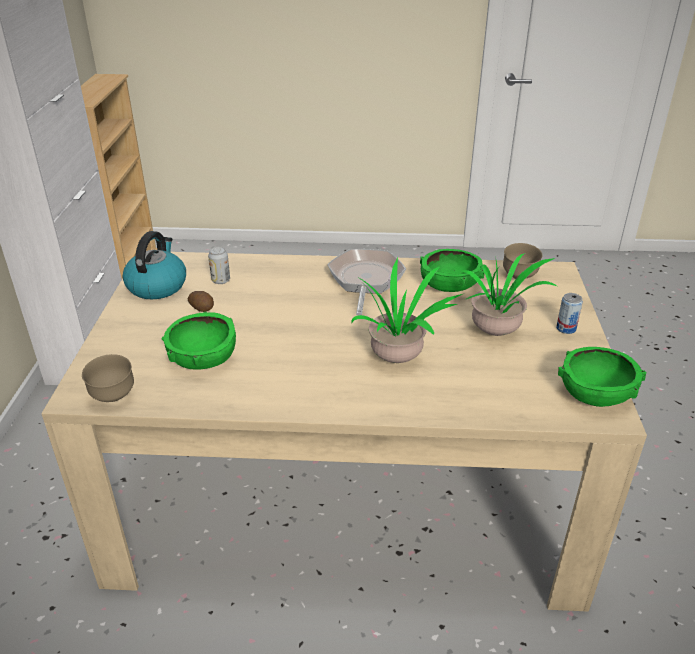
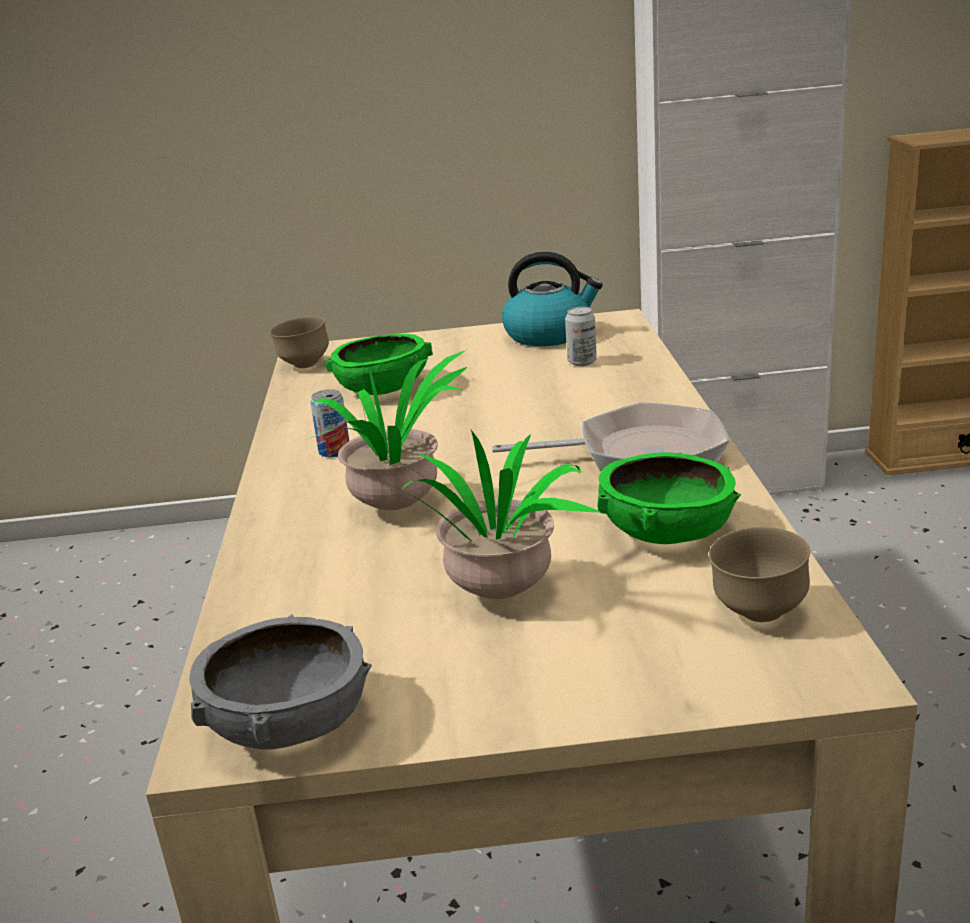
camera: 85 degrees right, 10 degrees down
potato [188,291,214,312] -> none
can [556,293,583,334] -> can moved to [310,389,349,457]
green bowl [558,347,646,407] -> grey bowl [189,614,372,750]

